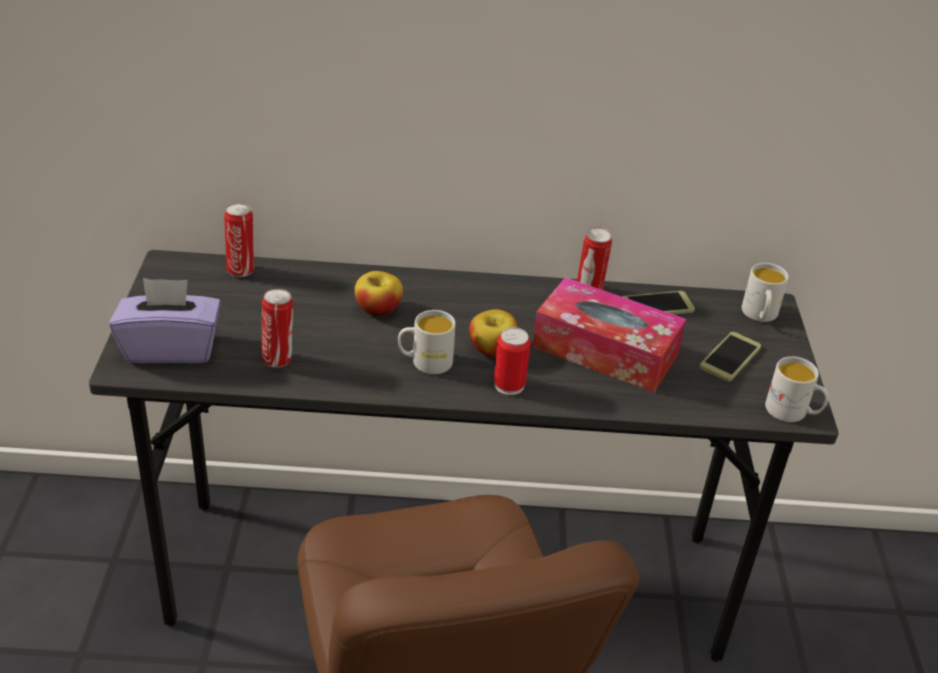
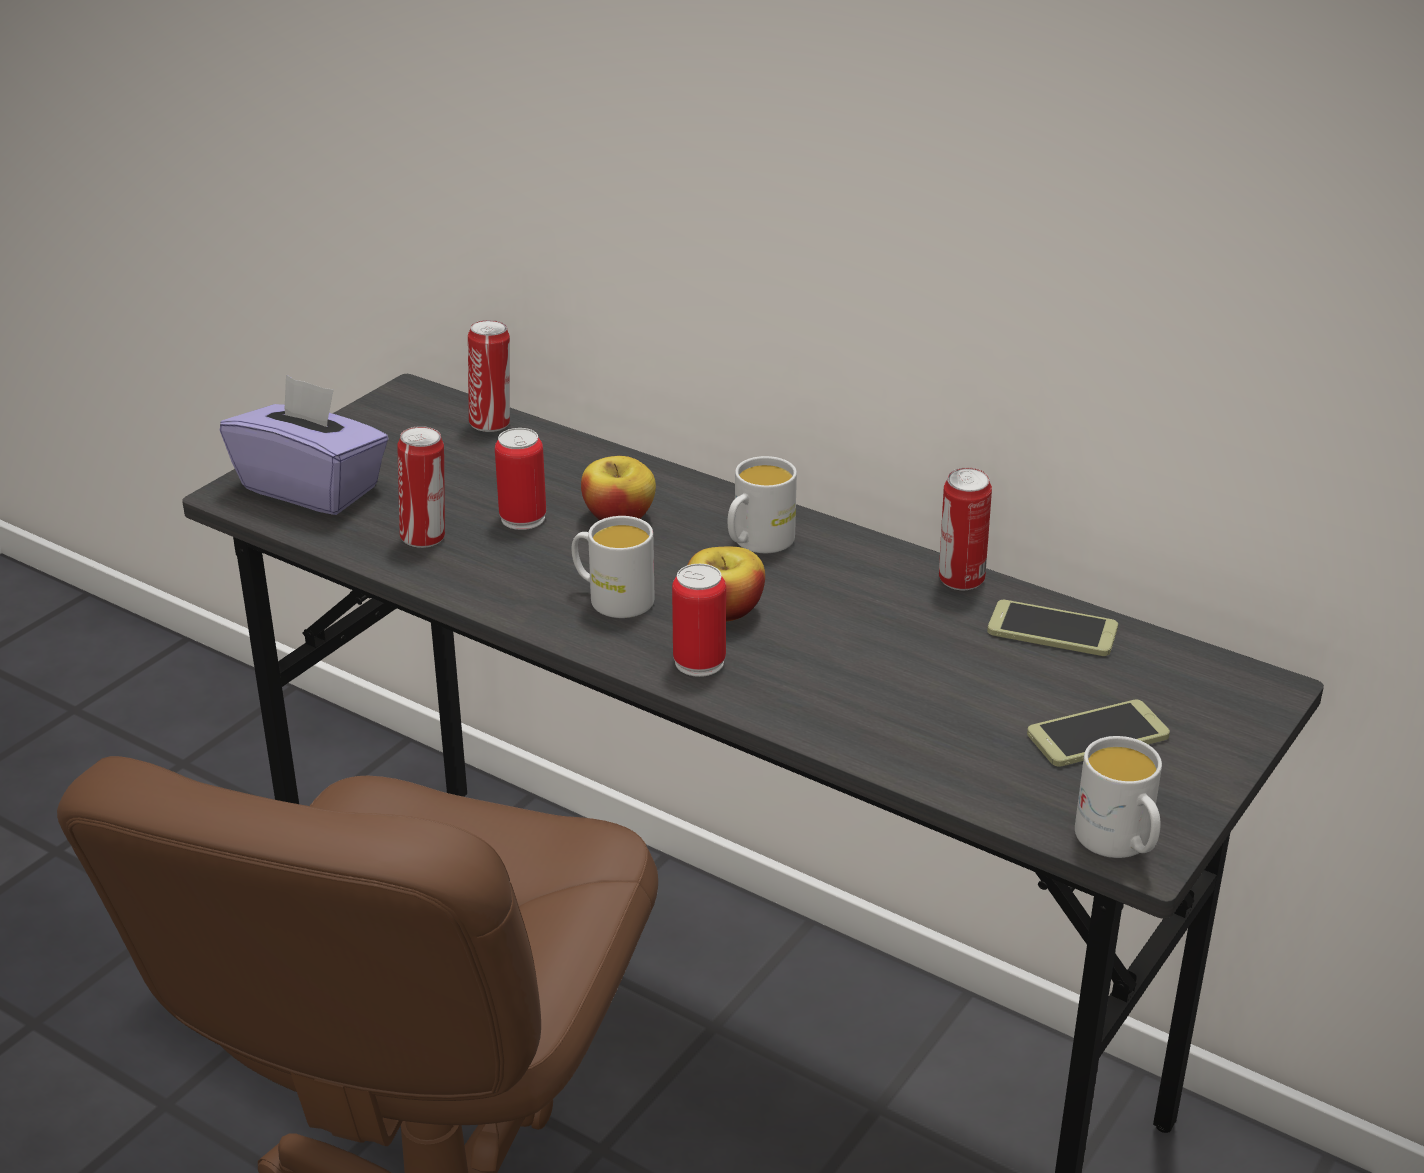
camera: 35 degrees right, 5 degrees down
tissue box [532,277,686,393] -> none
white mug [742,263,789,322] -> white mug moved to [728,456,797,553]
none -> can [495,428,546,530]

